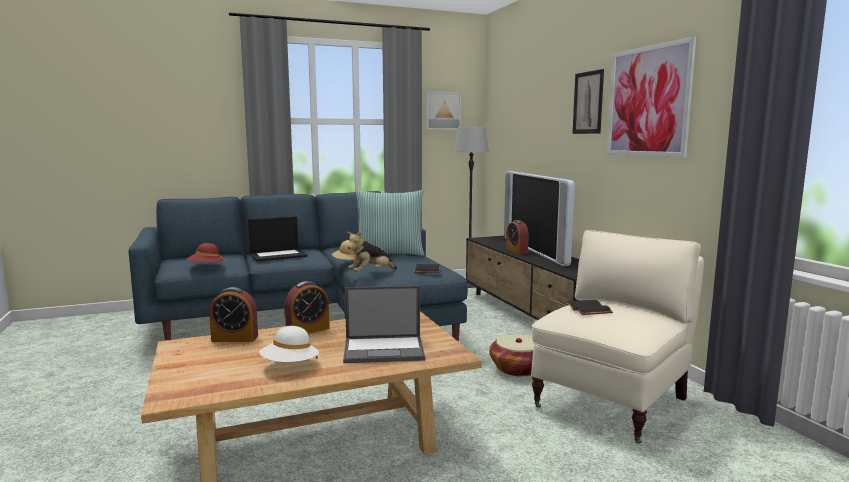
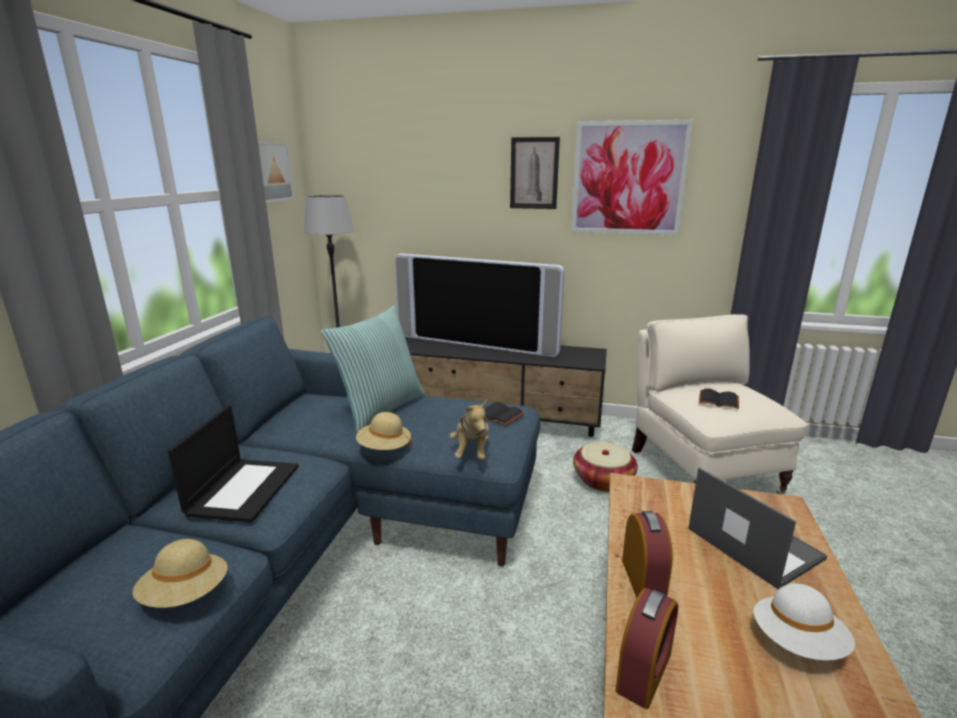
camera: 55 degrees left, 10 degrees up
red hat [187,243,226,266] -> beige hat [132,539,227,608]
laptop [343,286,425,363] -> laptop turned 60 degrees counterclockwise [688,468,827,590]
alarm clock [506,220,529,254] -> none

